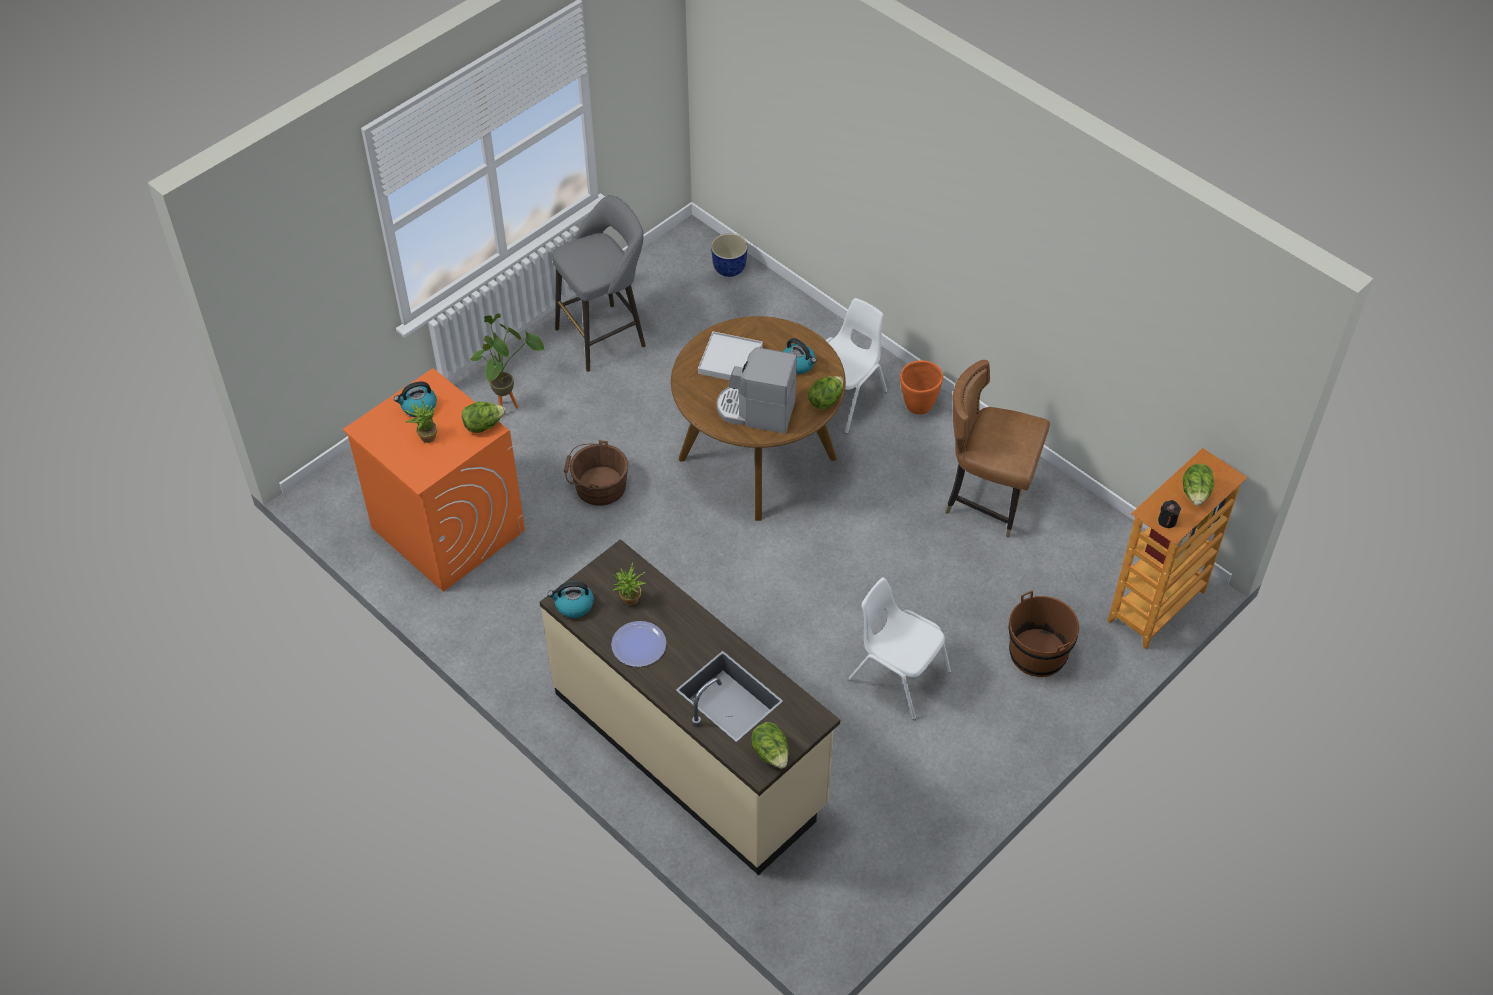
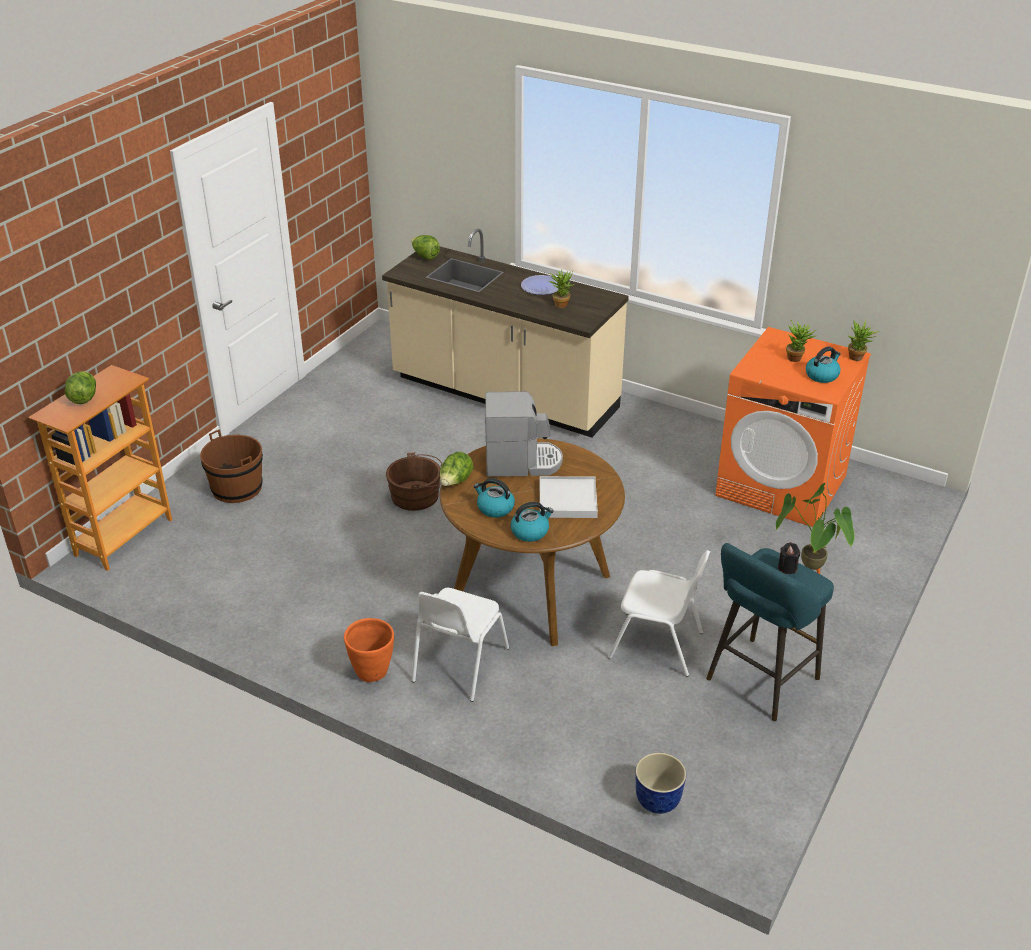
camera: 165 degrees right, 15 degrees down
lettuce [462,402,506,433] -> none
kettle [548,581,594,618] -> kettle moved to [511,502,554,542]
grey stool [552,195,646,372] -> turquoise stool [706,543,834,721]
brown bucket [564,440,628,506] -> brown bucket moved to [386,452,442,511]
white chair [848,578,951,720] -> white chair moved to [608,550,710,677]
brown chair [945,360,1050,538] -> none
black candle [1158,500,1181,528] -> black candle moved to [778,543,800,574]
none -> potted plant [847,319,879,361]

